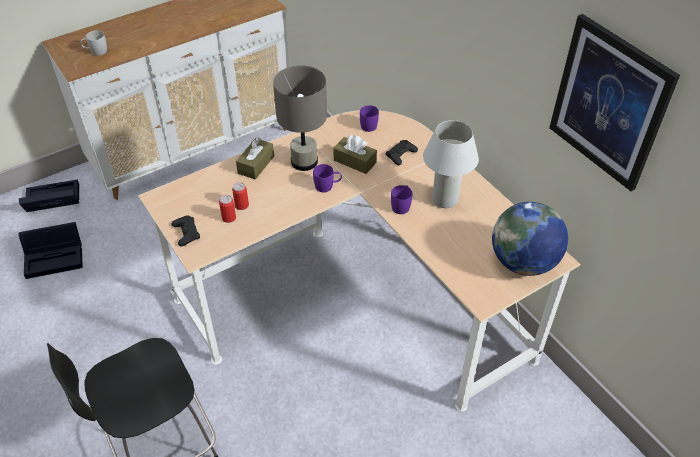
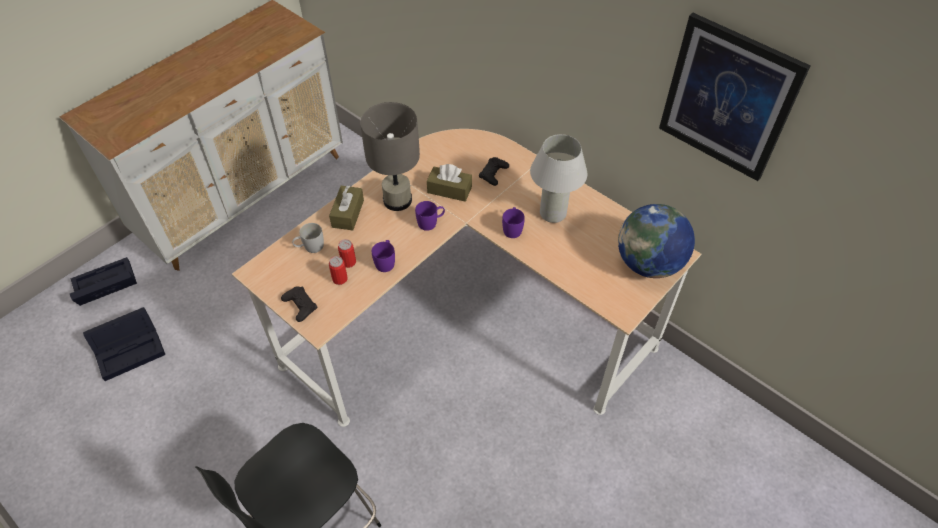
camera: 15 degrees left, 5 degrees up
white mug [80,30,107,56] -> white mug moved to [292,223,324,253]
purple mug [360,105,379,132] -> purple mug moved to [372,240,395,272]

